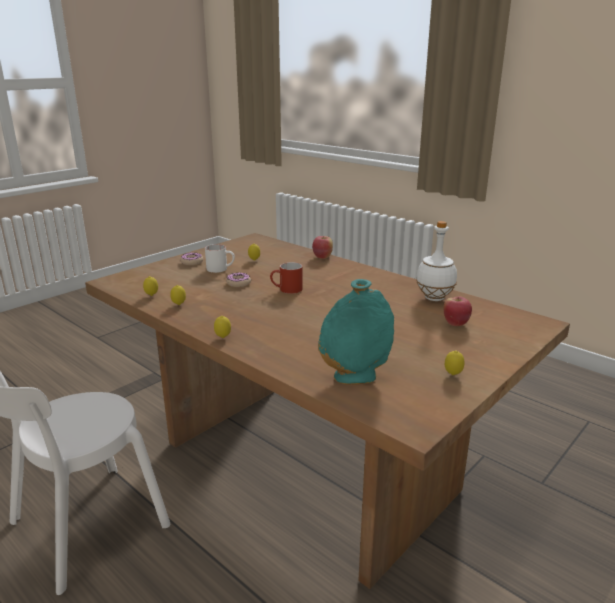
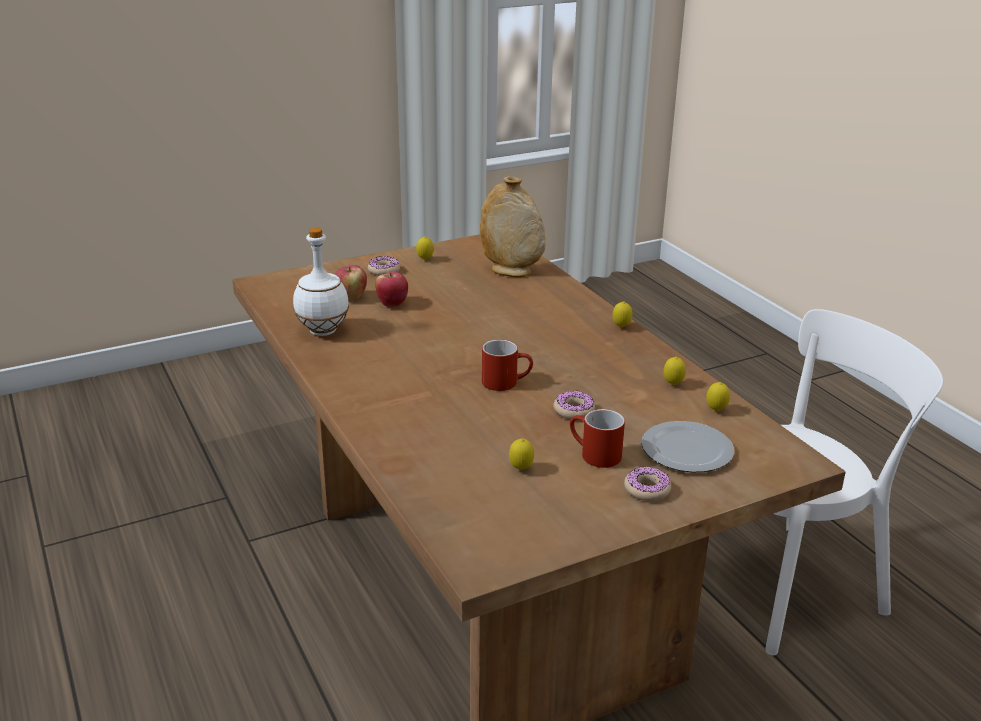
camera: 160 degrees left, 5 degrees up
white mug [205,244,235,273] -> red mug [570,409,625,468]
apple [312,236,333,259] -> apple moved to [375,271,408,307]
turquoise vase [318,279,394,385] -> beige vase [480,176,545,277]
none -> donut [368,256,400,276]
none -> plate [642,421,734,472]

